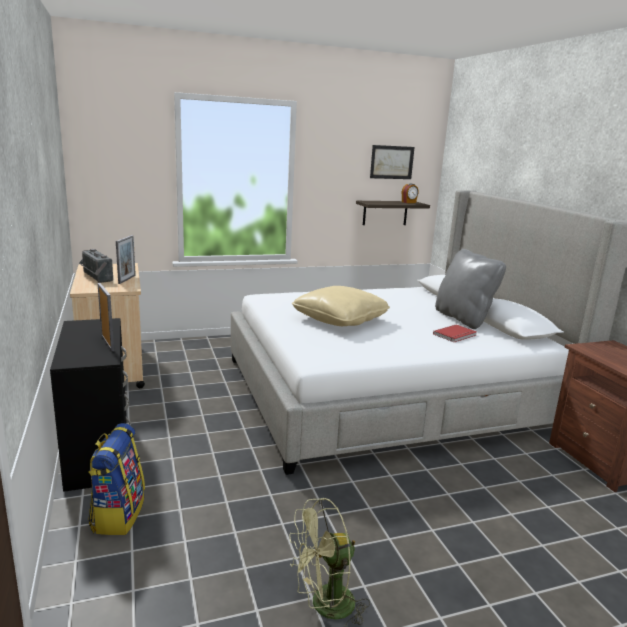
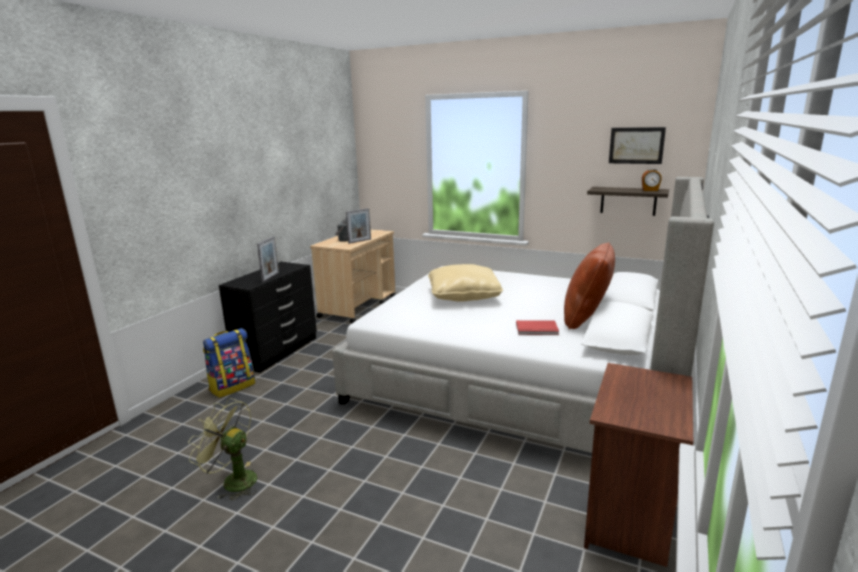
camera: 45 degrees right, 0 degrees up
grey pillow [435,249,506,329] -> brown pillow [564,242,615,330]

